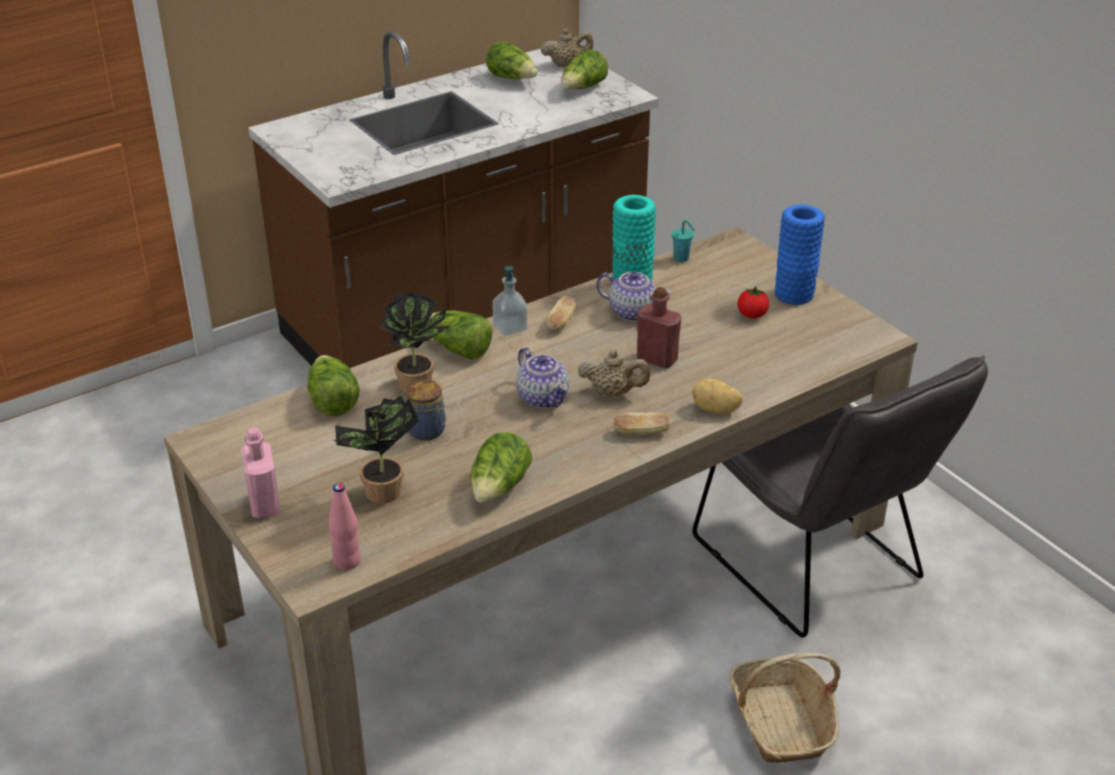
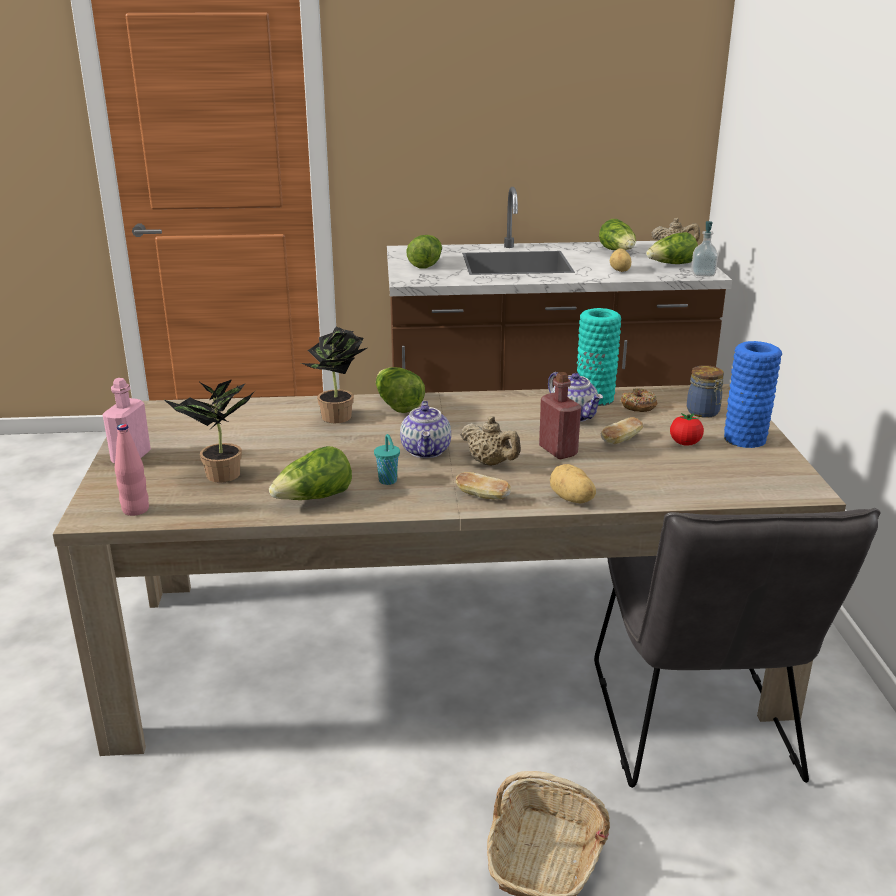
camera: 30 degrees right, 10 degrees down
lettuce [307,355,359,416] -> lettuce moved to [406,235,442,268]
jar [406,379,446,441] -> jar moved to [687,365,724,418]
soap dispenser [492,266,528,336] -> soap dispenser moved to [691,221,718,277]
bread [546,296,576,330] -> bread moved to [601,417,643,444]
turquoise cup [672,220,695,262] -> turquoise cup moved to [374,434,400,485]
none -> potato [610,248,631,272]
none -> donut [621,388,657,412]

